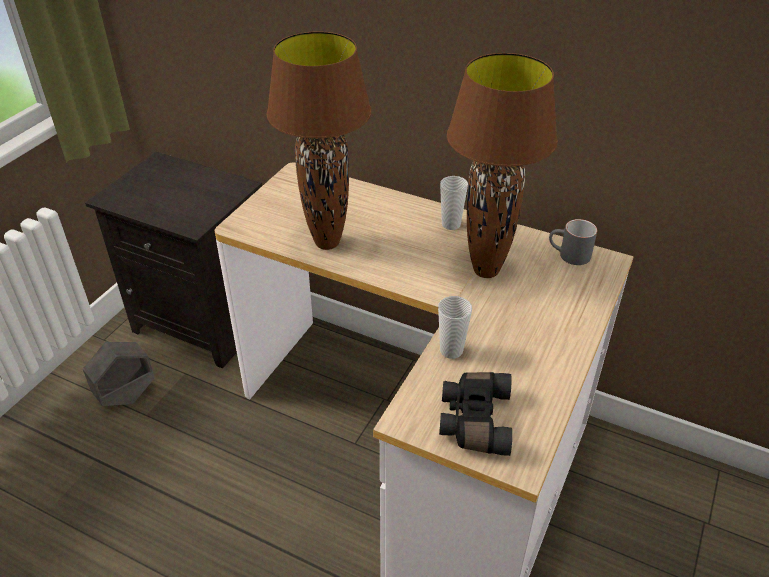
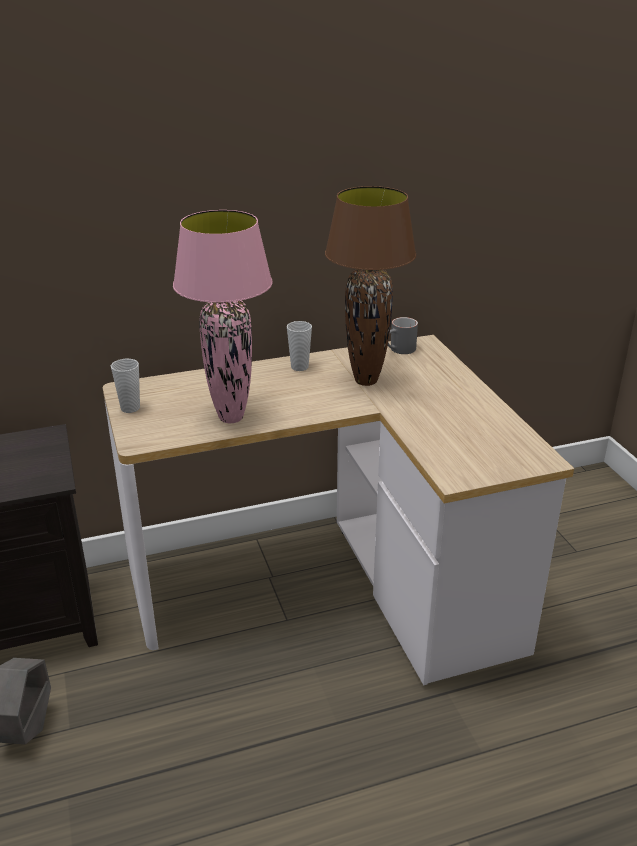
camera: 45 degrees left, 10 degrees down
brown table lamp [267,31,371,250] -> pink table lamp [173,210,273,423]
cup [438,296,472,359] -> cup moved to [111,359,140,413]
black binoculars [439,372,512,456] -> none

